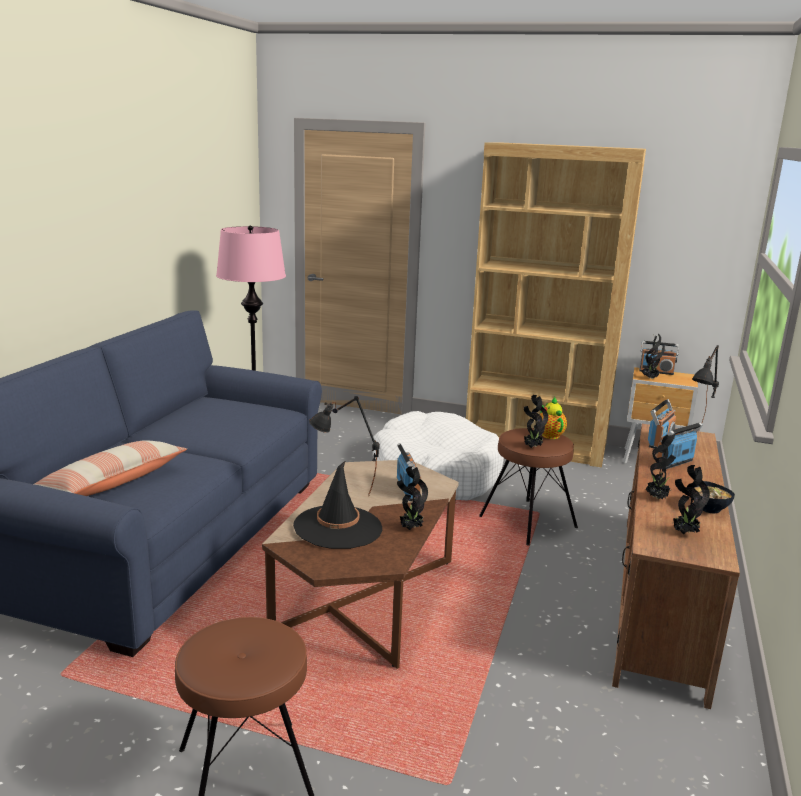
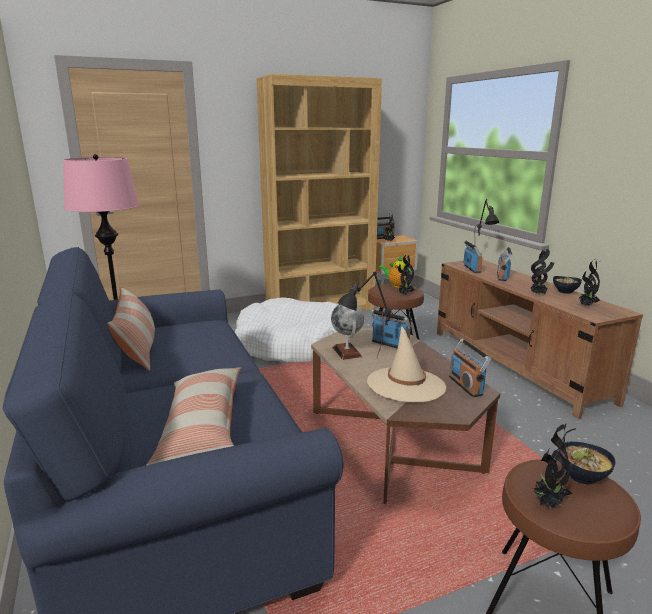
camera: 40 degrees left, 0 degrees up
black hat [293,460,382,549] -> beige hat [367,325,446,402]
potted plant [397,466,428,530] -> potted plant moved to [533,424,576,508]
none -> pillow [107,286,155,371]
none -> globe [331,304,364,360]
none -> radio [449,339,491,397]
none -> bowl [558,442,616,484]

